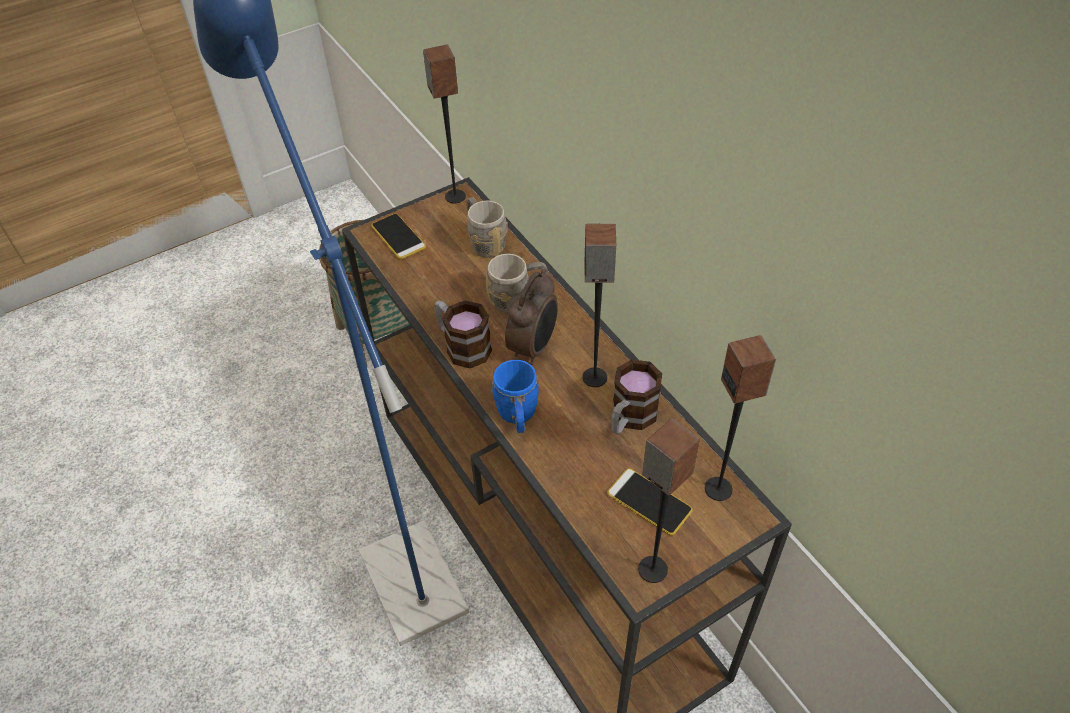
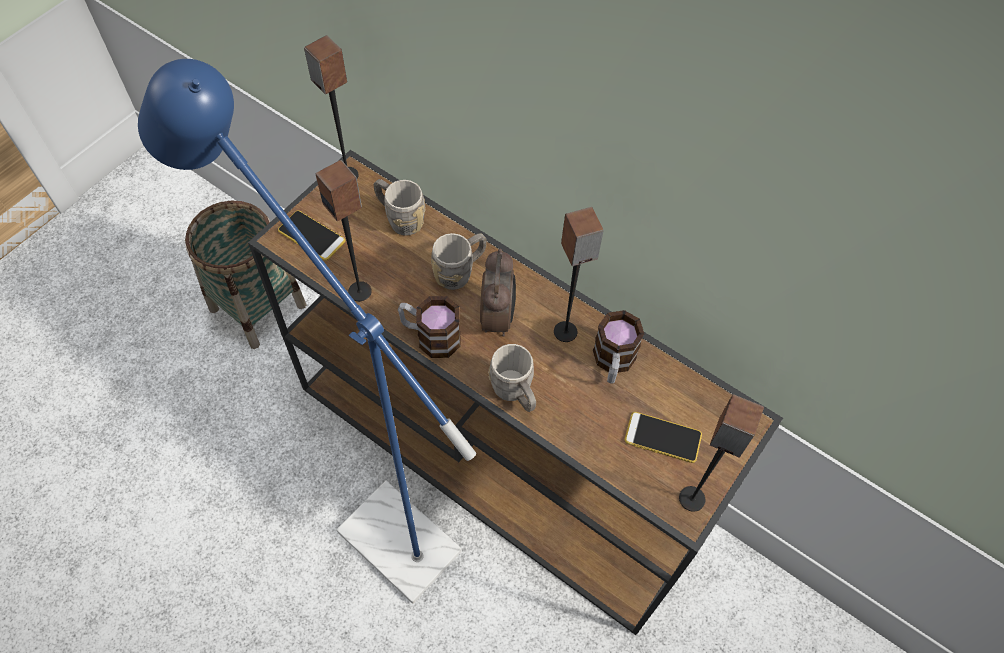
camera: 25 degrees left, 10 degrees up
blue mug [492,360,539,433] -> grey mug [488,344,536,412]
speaker [705,335,776,501] -> speaker moved to [315,160,372,301]

